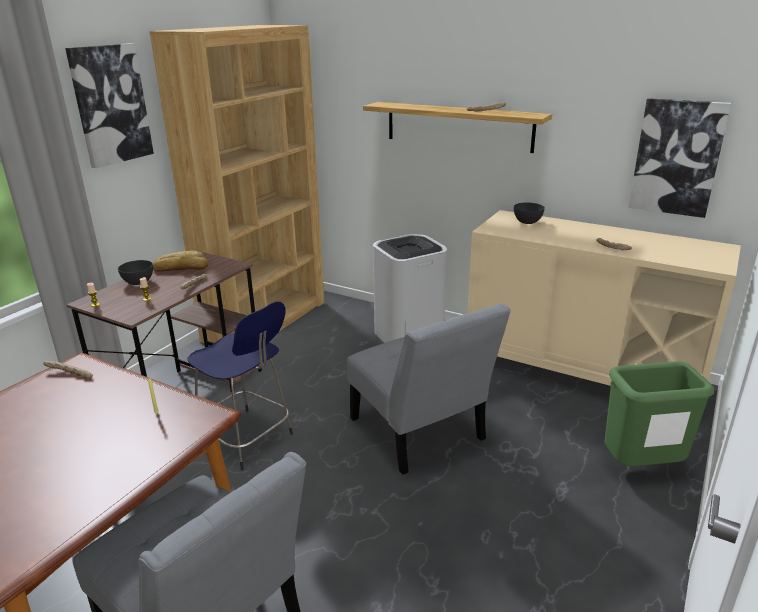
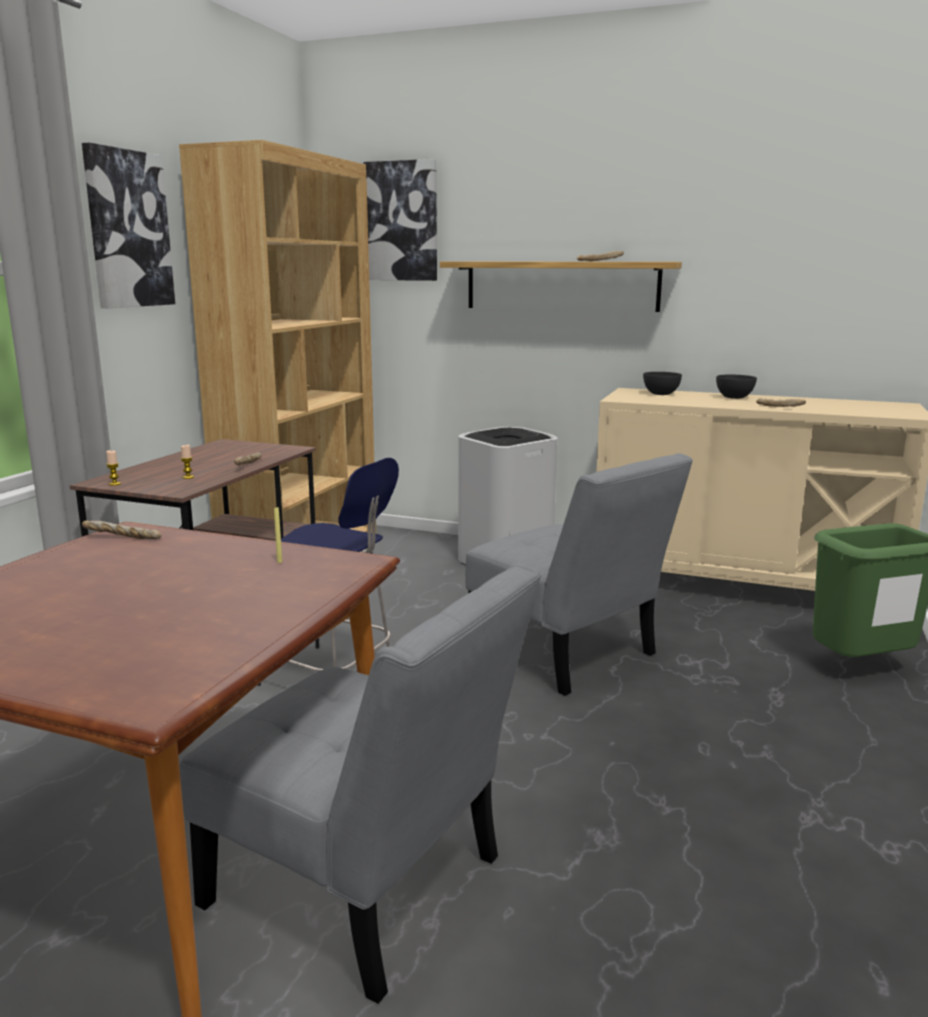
camera: 10 degrees left, 10 degrees down
grey bowl [118,260,153,285] -> grey bowl moved to [716,375,757,399]
bread [153,251,209,272] -> none
picture [628,98,731,218] -> picture moved to [364,159,437,281]

